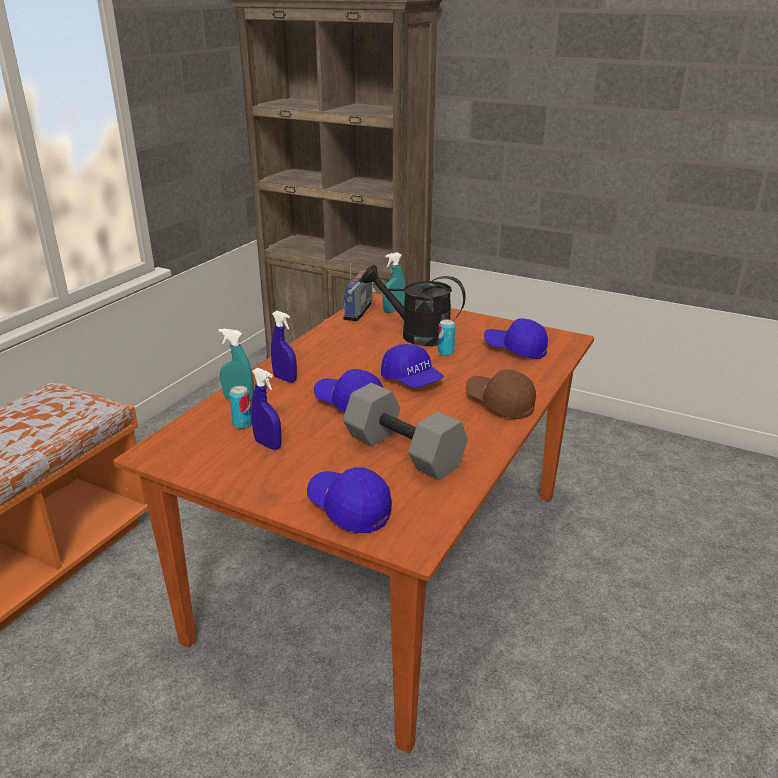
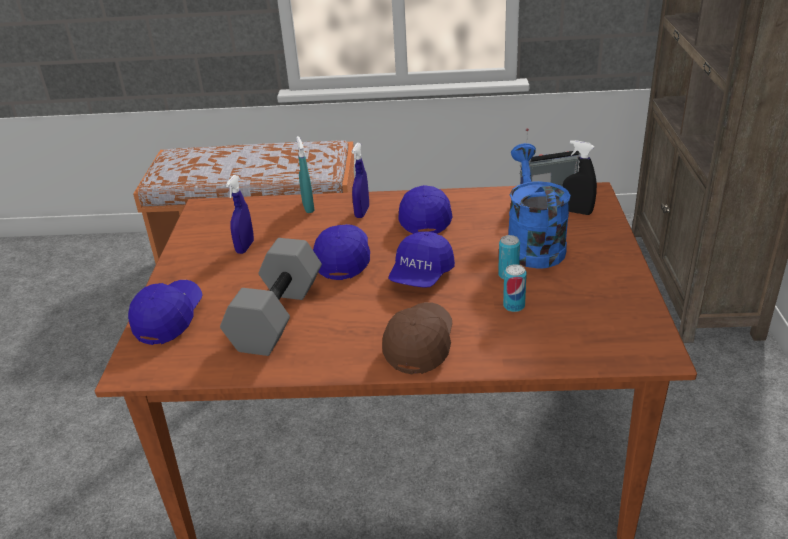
camera: 65 degrees right, 5 degrees up
can [229,386,252,429] -> can moved to [503,264,527,312]
black watering can [362,265,466,346] -> blue watering can [508,143,571,269]
turquoise spray bottle [382,252,405,313] -> black spray bottle [562,140,597,215]
blue cap [484,318,548,359] -> blue cap moved to [399,185,453,234]

